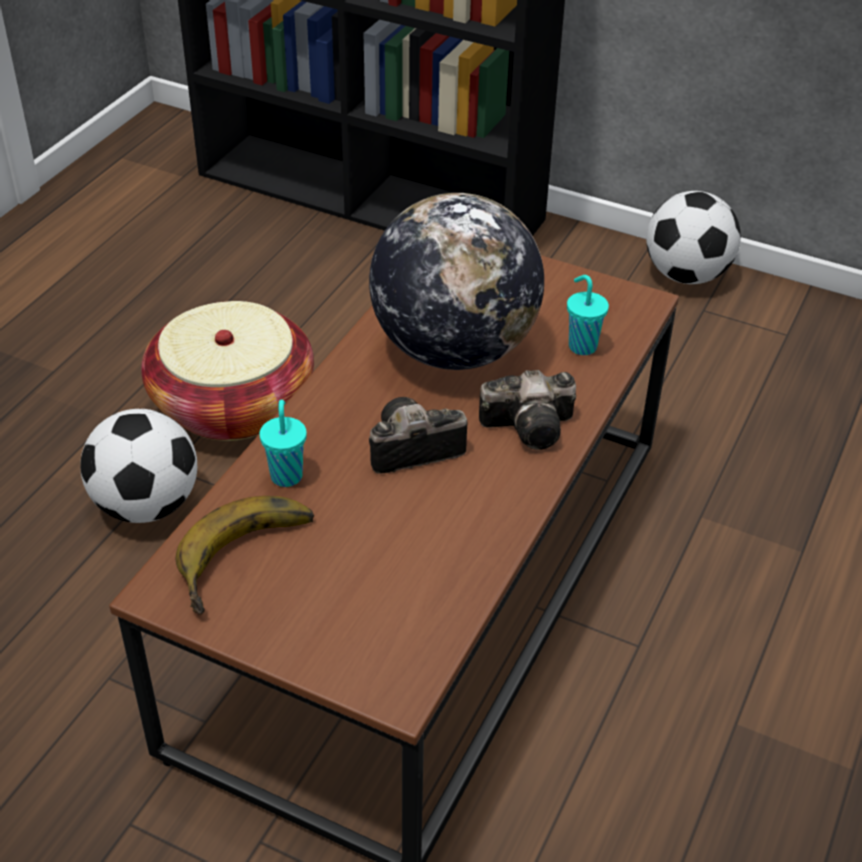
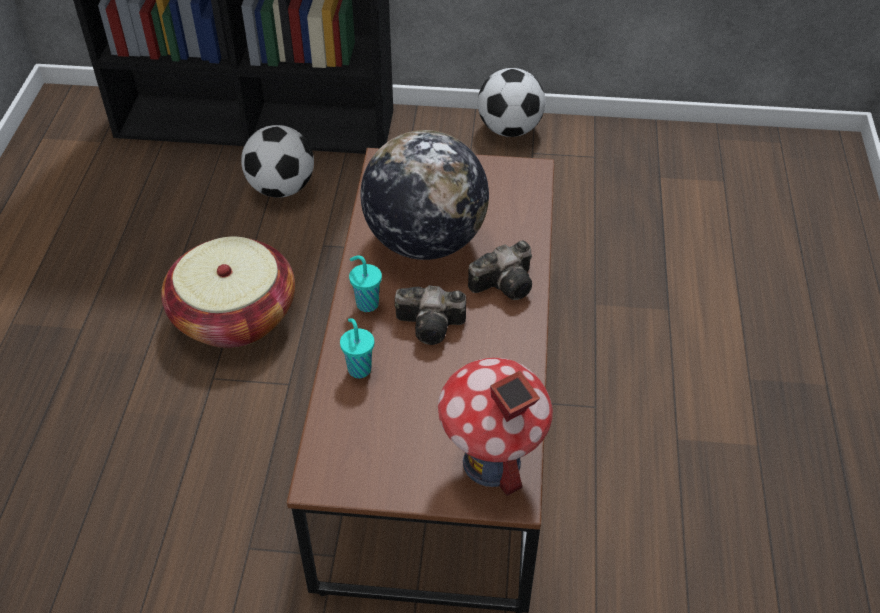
camera: 20 degrees left, 5 degrees up
football [80,409,197,523] -> football moved to [241,125,314,198]
banana [176,496,314,615] -> none
camera [369,397,467,474] -> camera turned 135 degrees counterclockwise [395,285,466,345]
turquoise cup [567,275,609,355] -> turquoise cup moved to [349,255,382,312]
none -> toy house [438,358,553,496]

